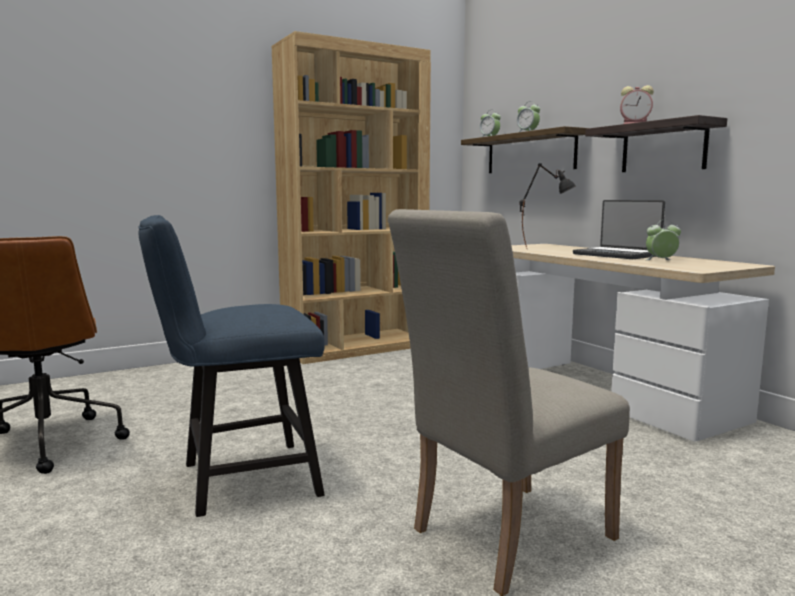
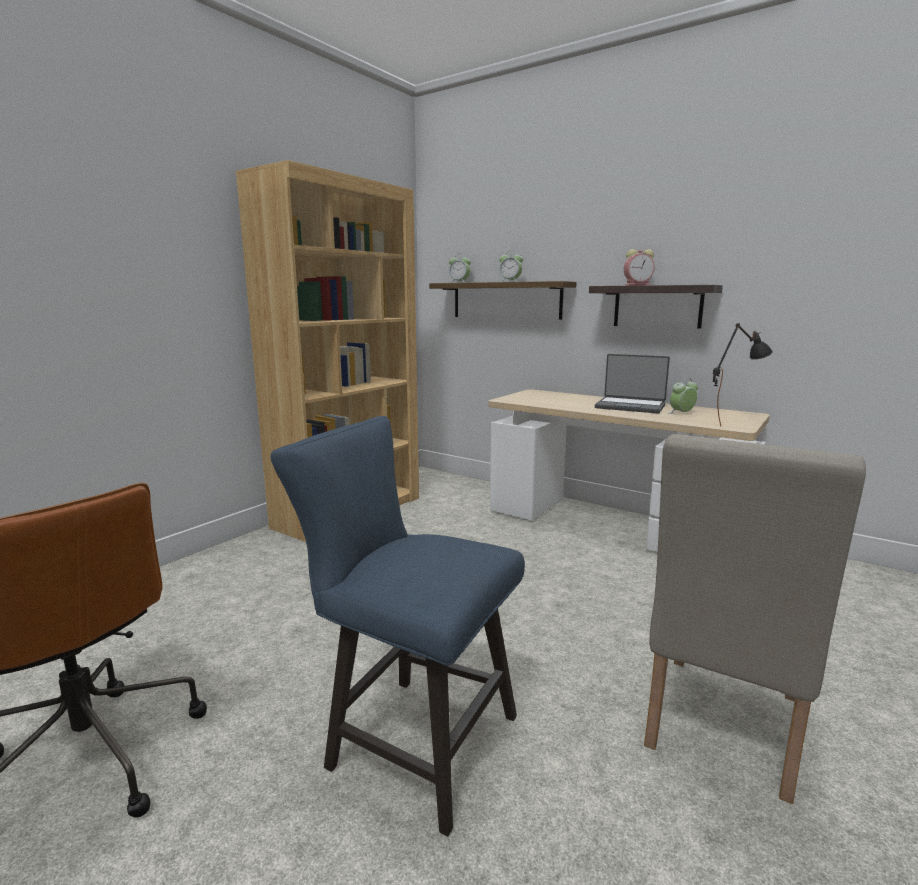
camera: 25 degrees left, 5 degrees up
blue chair [138,215,325,517] -> blue chair turned 75 degrees clockwise [270,416,525,837]
black table lamp [520,163,576,249] -> black table lamp moved to [713,323,773,427]

